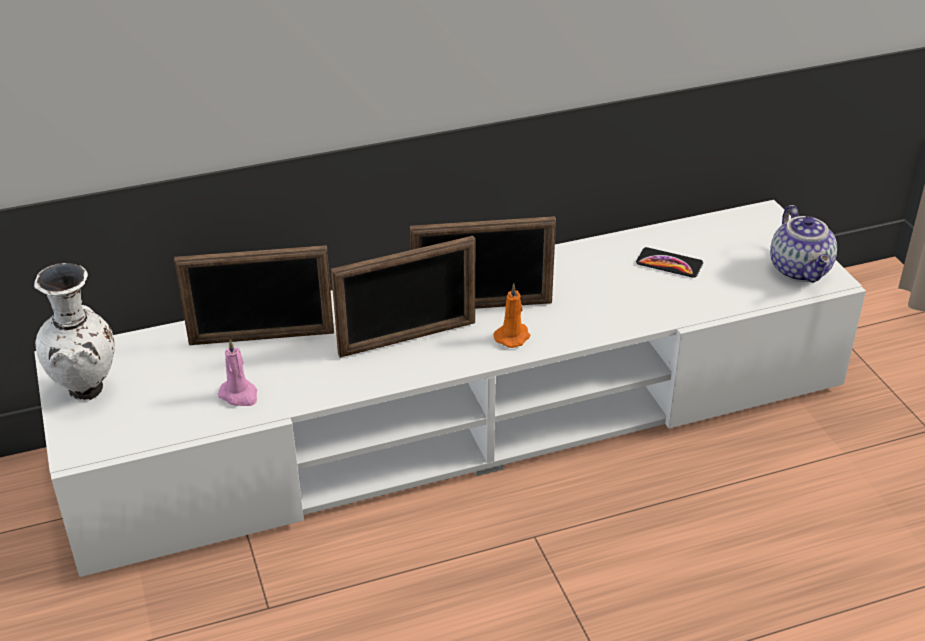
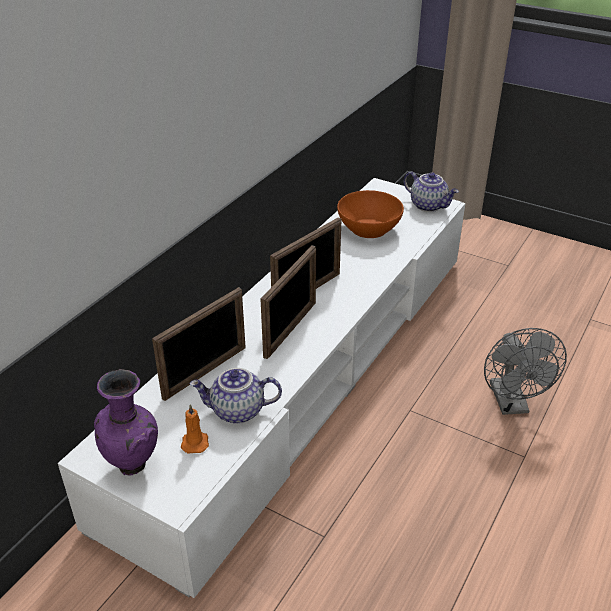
camera: 40 degrees left, 0 degrees up
white vase [34,263,115,400] -> purple vase [94,369,158,475]
pink candle [218,339,257,406] -> teapot [190,368,282,424]
orange candle [493,283,531,348] -> orange candle moved to [181,404,209,454]
phone [636,247,703,278] -> orange bowl [337,190,404,238]
none -> grey fan [484,328,567,415]

